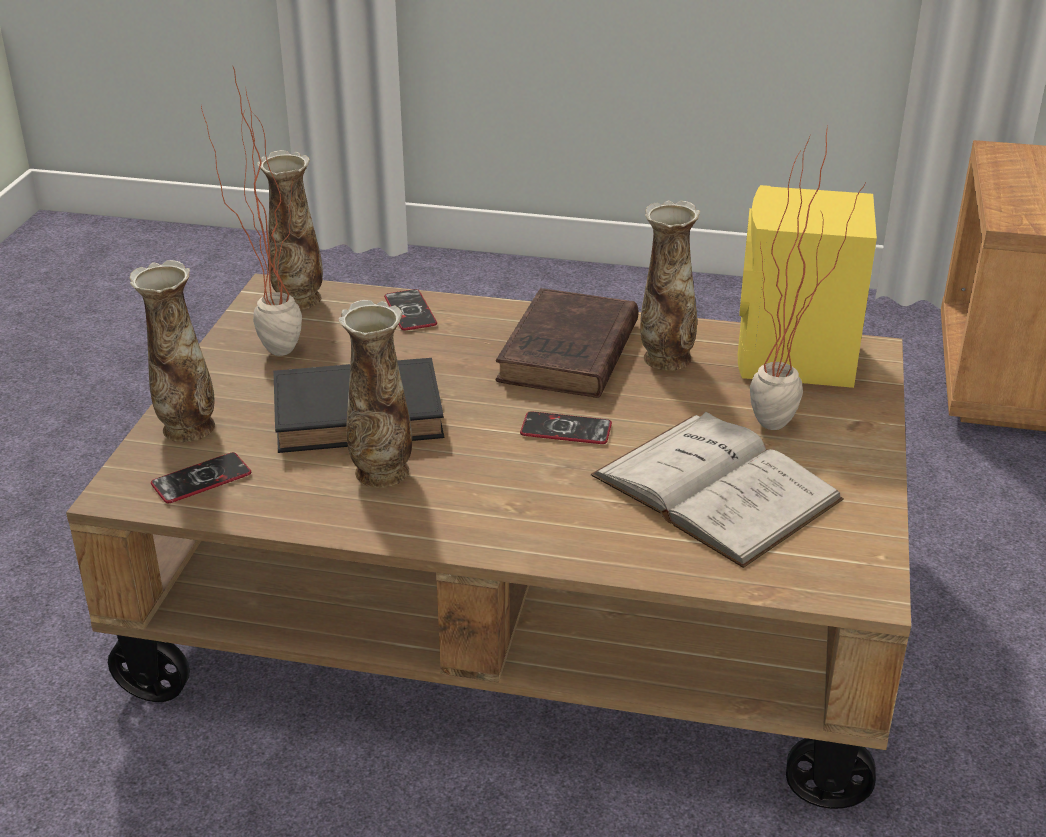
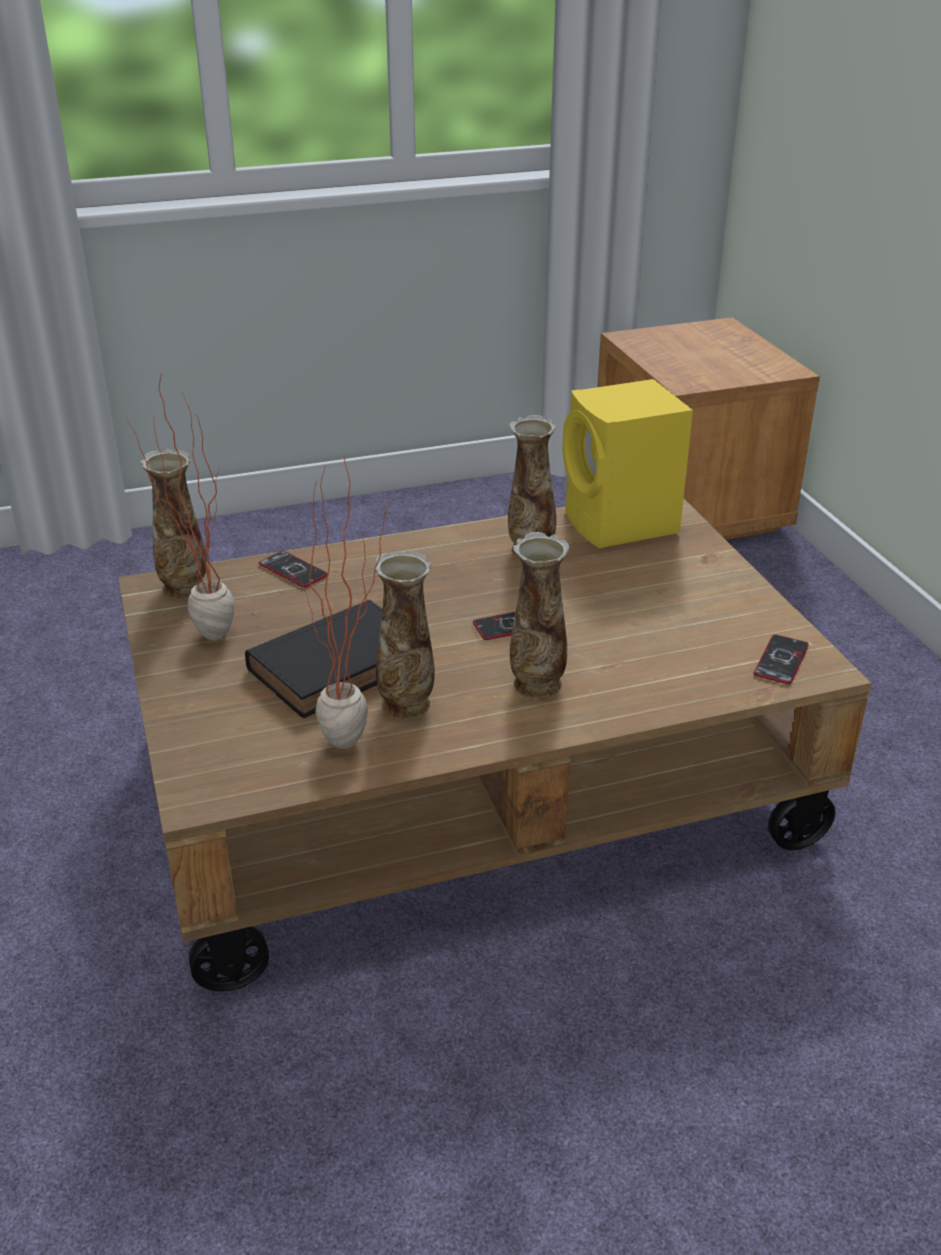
camera: 30 degrees left, 0 degrees up
vase [130,260,215,442] -> vase moved to [510,532,570,698]
phone [151,452,251,503] -> phone moved to [754,635,809,684]
brown book [495,288,639,398] -> none
white book [591,412,844,568] -> none
potted plant [750,126,866,430] -> potted plant moved to [300,457,392,749]

